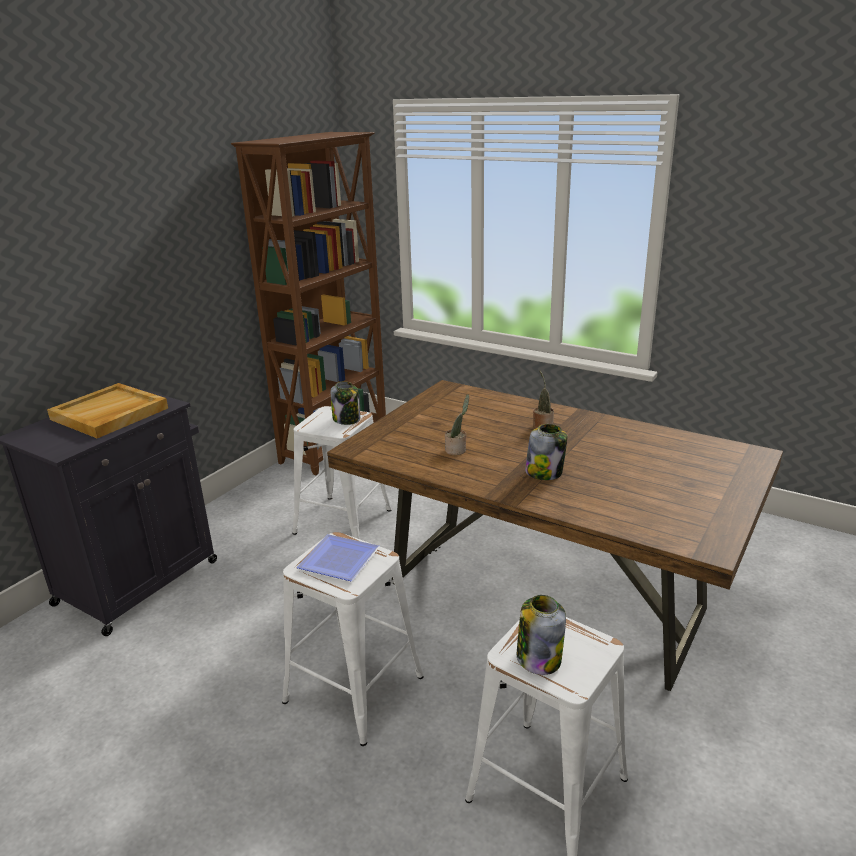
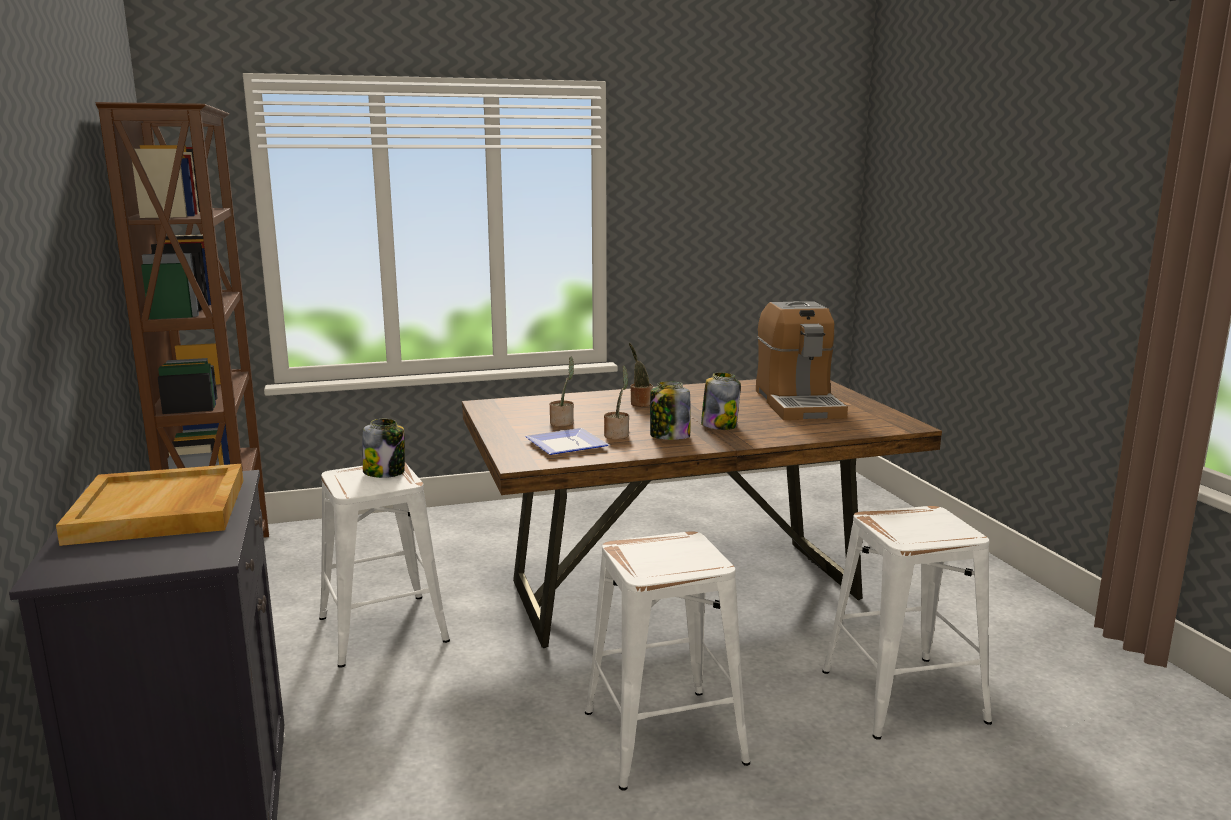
camera: 50 degrees left, 10 degrees down
plate [297,534,380,581] -> plate moved to [525,428,609,455]
jar [517,595,566,675] -> jar moved to [650,381,690,440]
none -> potted plant [550,356,574,427]
none -> coffee machine [756,301,848,420]

